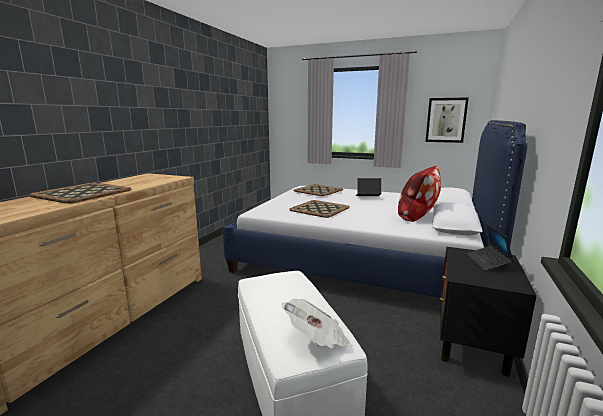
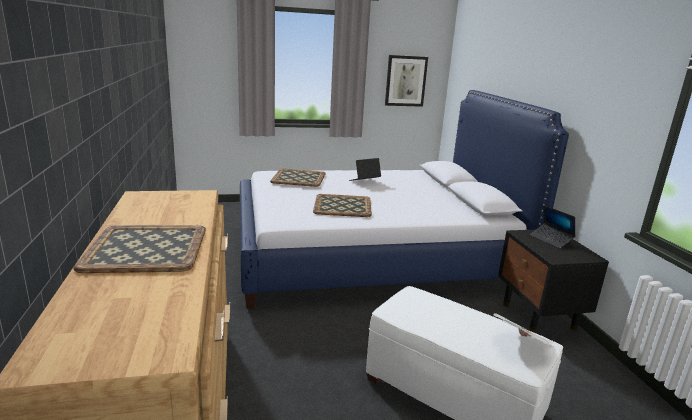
camera: 35 degrees left, 5 degrees up
pillow [398,166,441,222] -> none

